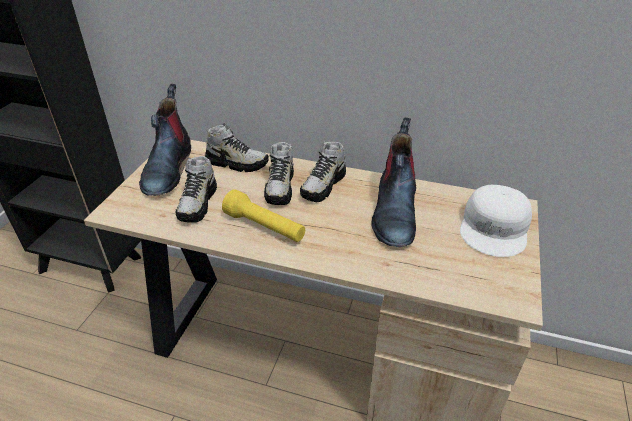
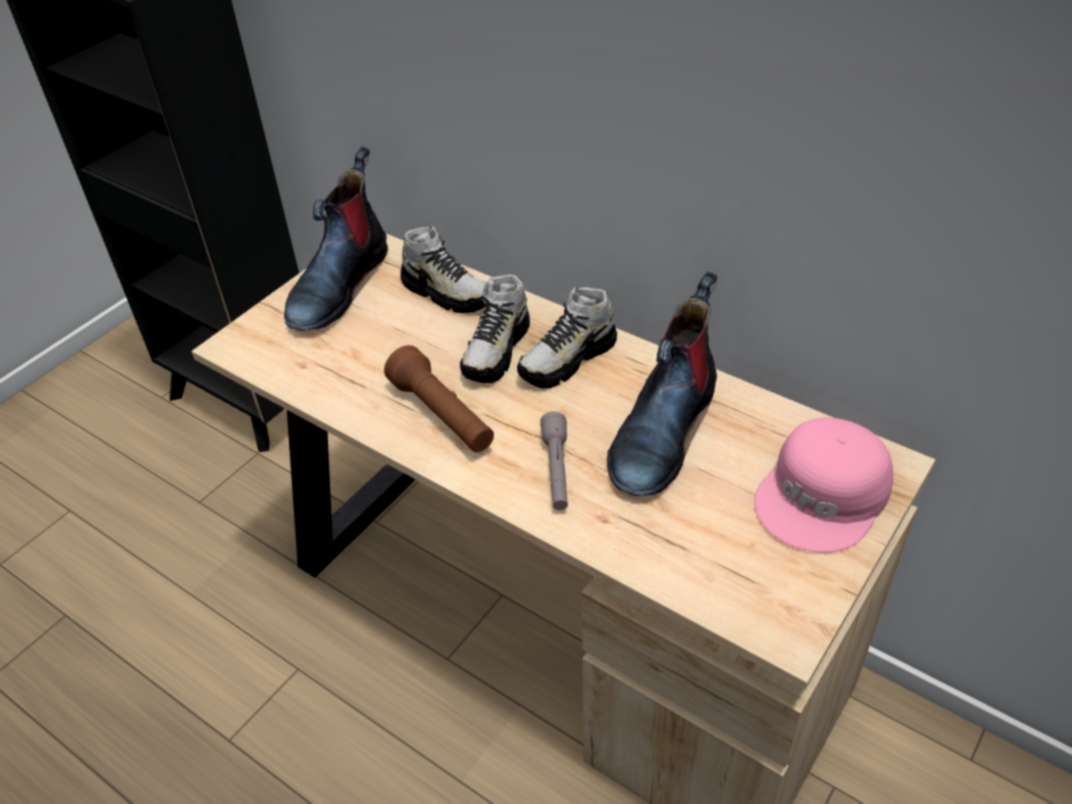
camera: 20 degrees right, 5 degrees up
shoe [175,156,217,223] -> none
yellow flashlight [222,189,305,242] -> brown flashlight [384,345,494,452]
white cap [460,185,532,257] -> pink cap [754,417,894,553]
none -> grey flashlight [540,411,568,510]

